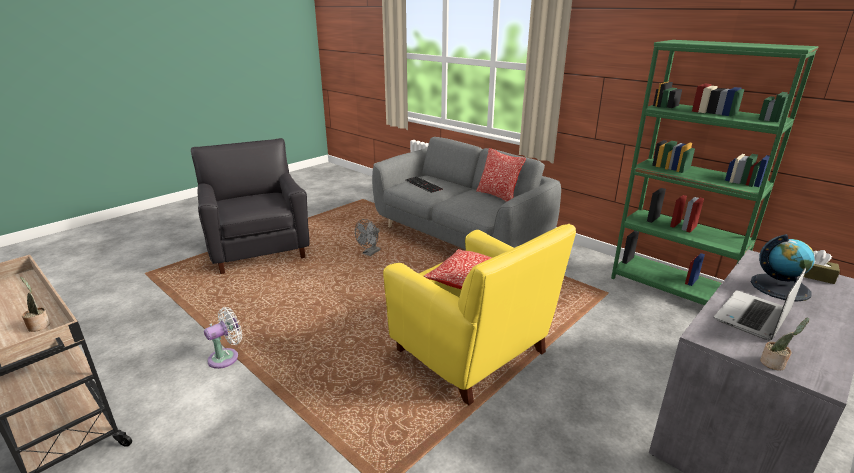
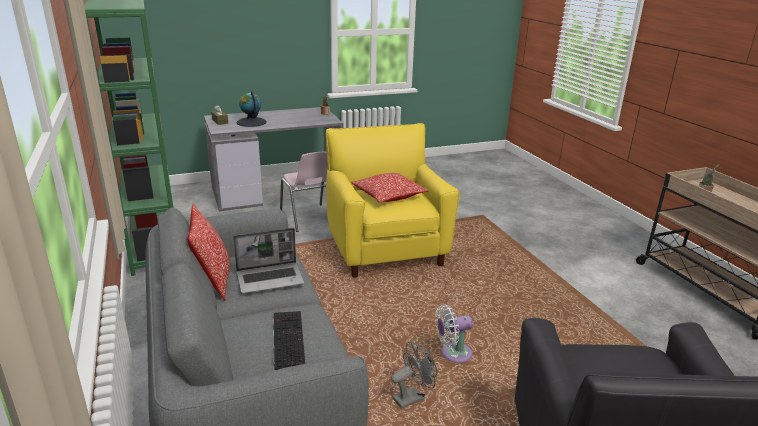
camera: 155 degrees left, 0 degrees up
white fan [204,307,242,369] -> white fan moved to [435,305,473,363]
laptop [714,268,806,340] -> laptop moved to [233,228,304,294]
none -> pink chair [280,152,328,232]

